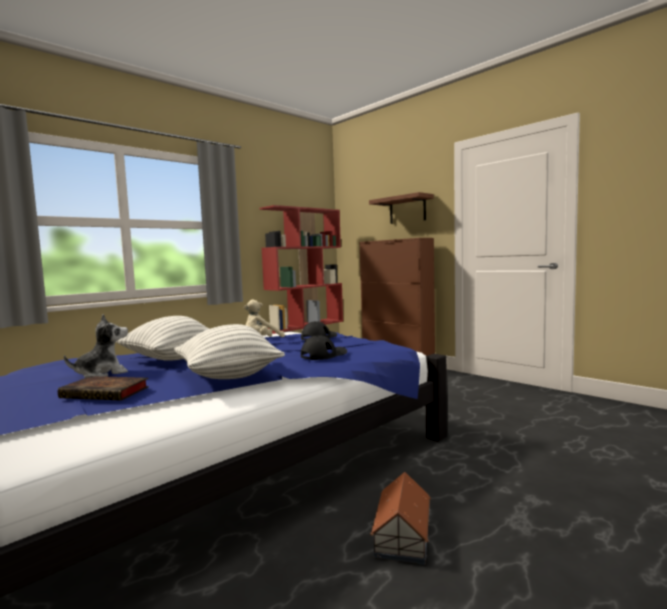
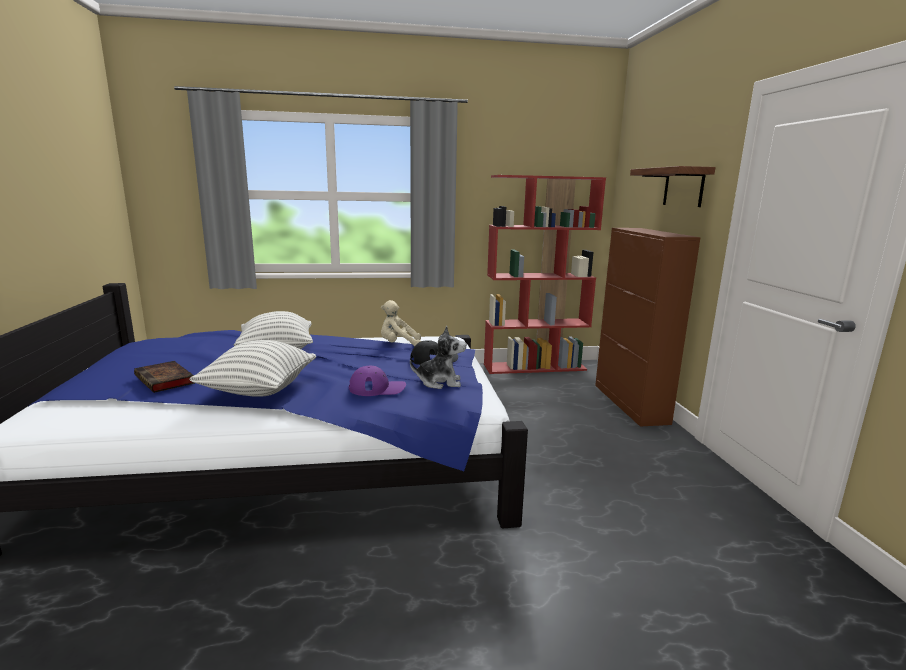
camera: 35 degrees right, 10 degrees up
plush toy [64,314,128,378] -> plush toy moved to [410,326,467,389]
black cap [301,335,347,360] -> purple cap [349,366,406,396]
toy house [370,472,431,565] -> none

